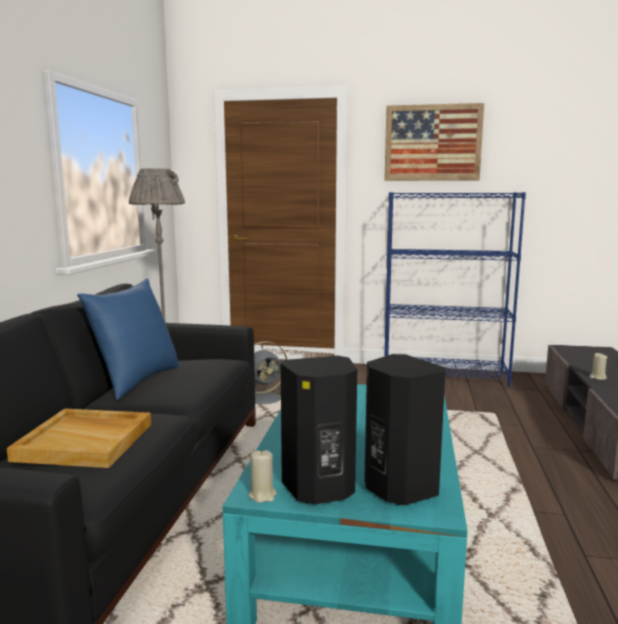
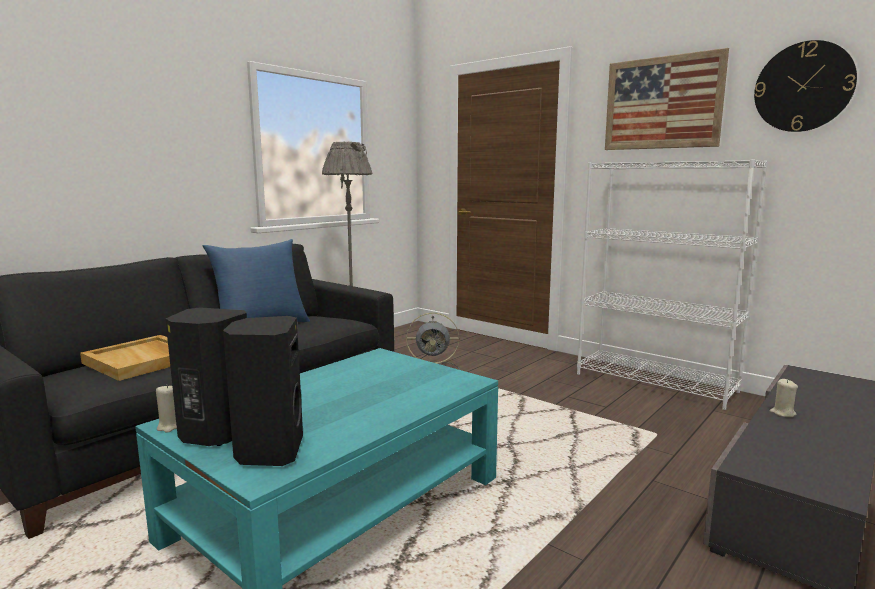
camera: 30 degrees right, 0 degrees up
blue bookcase [384,192,526,387] -> white bookcase [577,159,768,410]
none -> wall clock [754,40,857,132]

